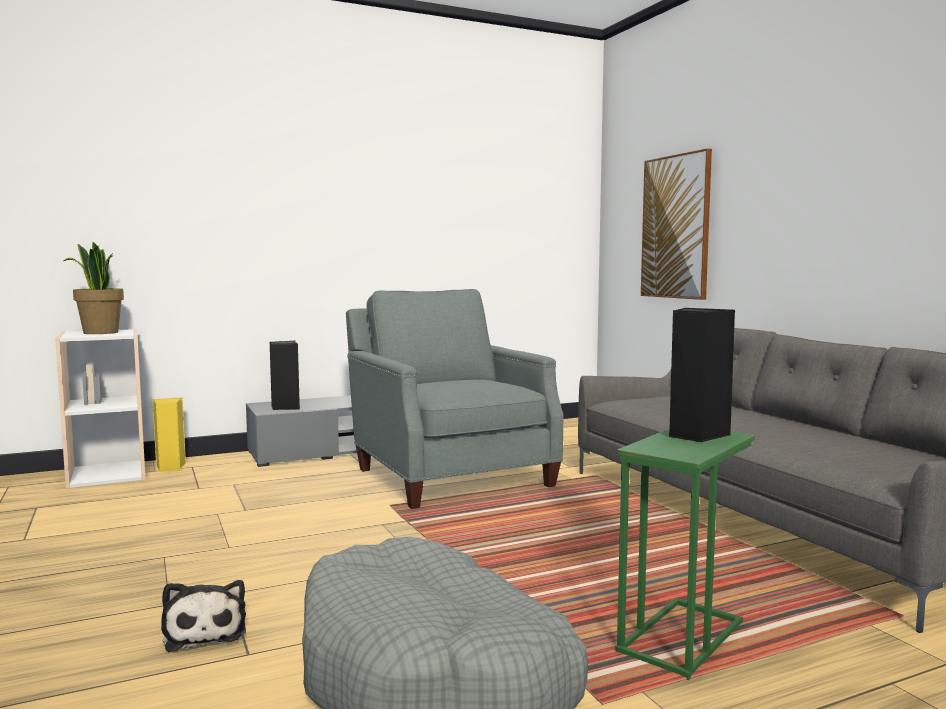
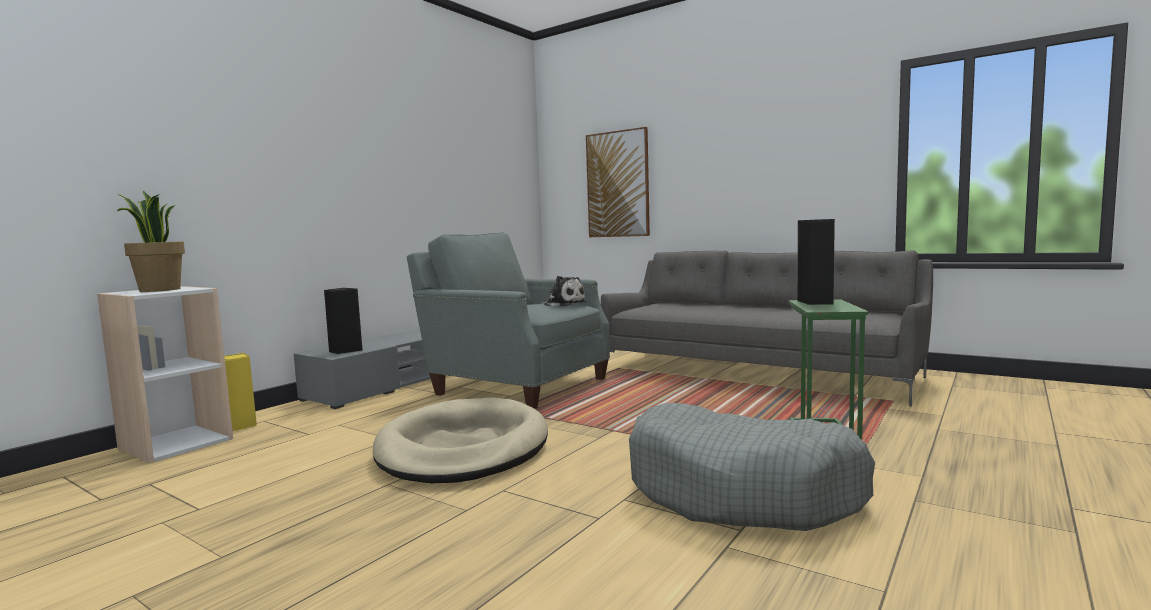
camera: 30 degrees left, 0 degrees up
plush toy [161,580,246,652] -> plush toy moved to [540,276,586,307]
none -> beige dog bed [373,397,548,483]

